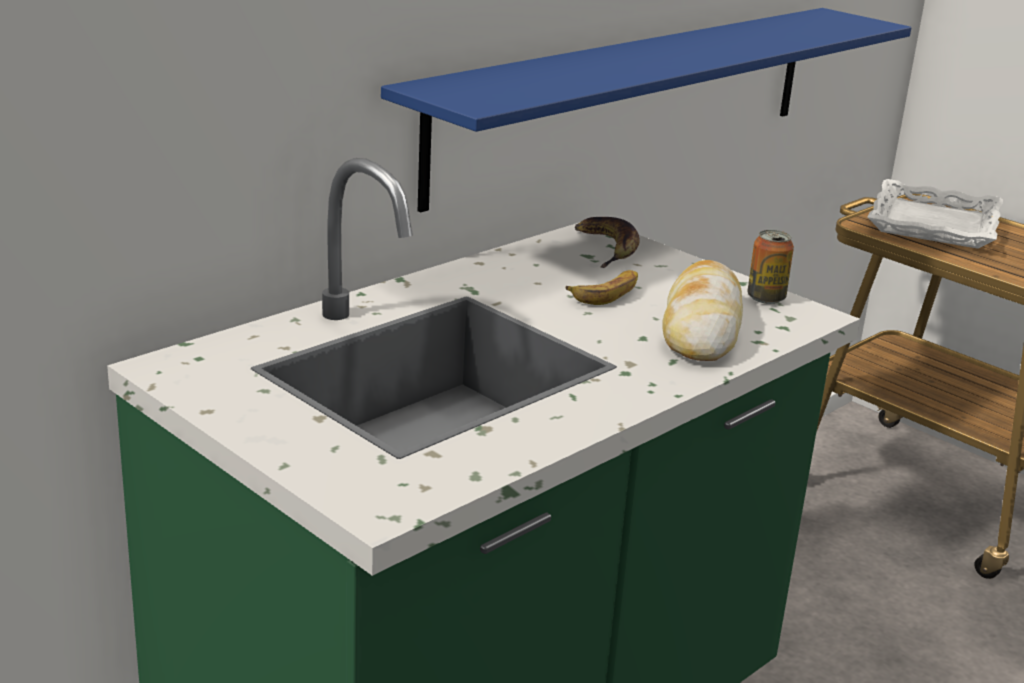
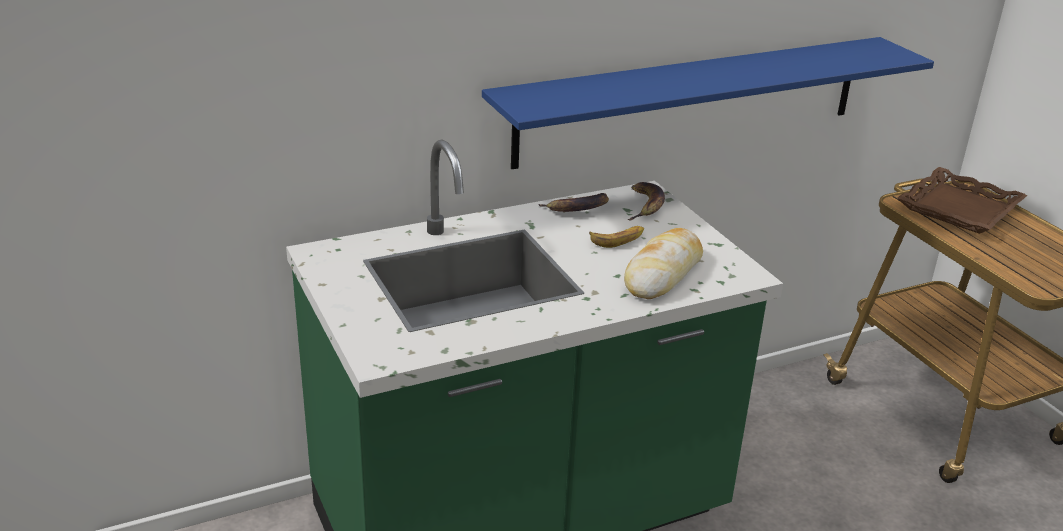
camera: 20 degrees right, 5 degrees up
can [747,230,794,304] -> none
white tray [868,179,1003,249] -> brown tray [897,167,1027,234]
none -> banana [538,193,609,212]

